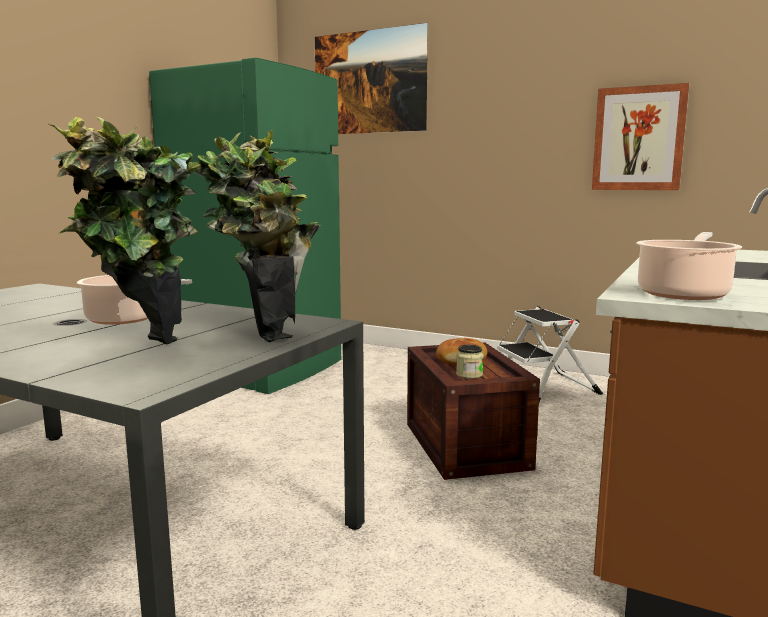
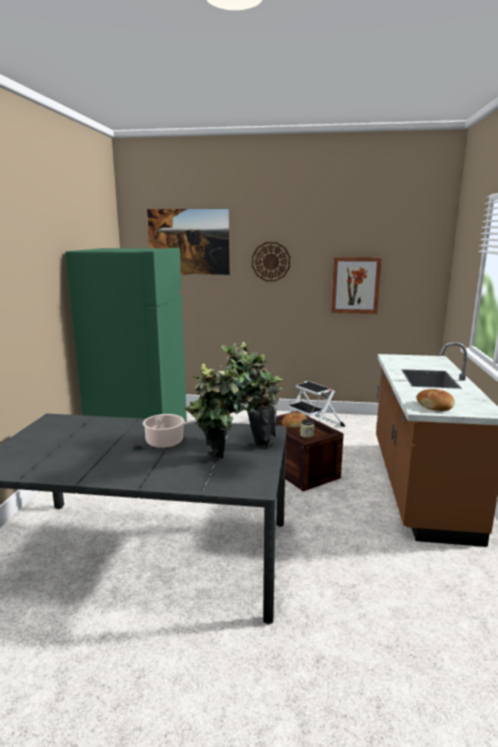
camera: 20 degrees left, 5 degrees up
cooking pot [636,232,742,300] -> bread [416,389,455,411]
none -> wall clock [252,242,290,282]

